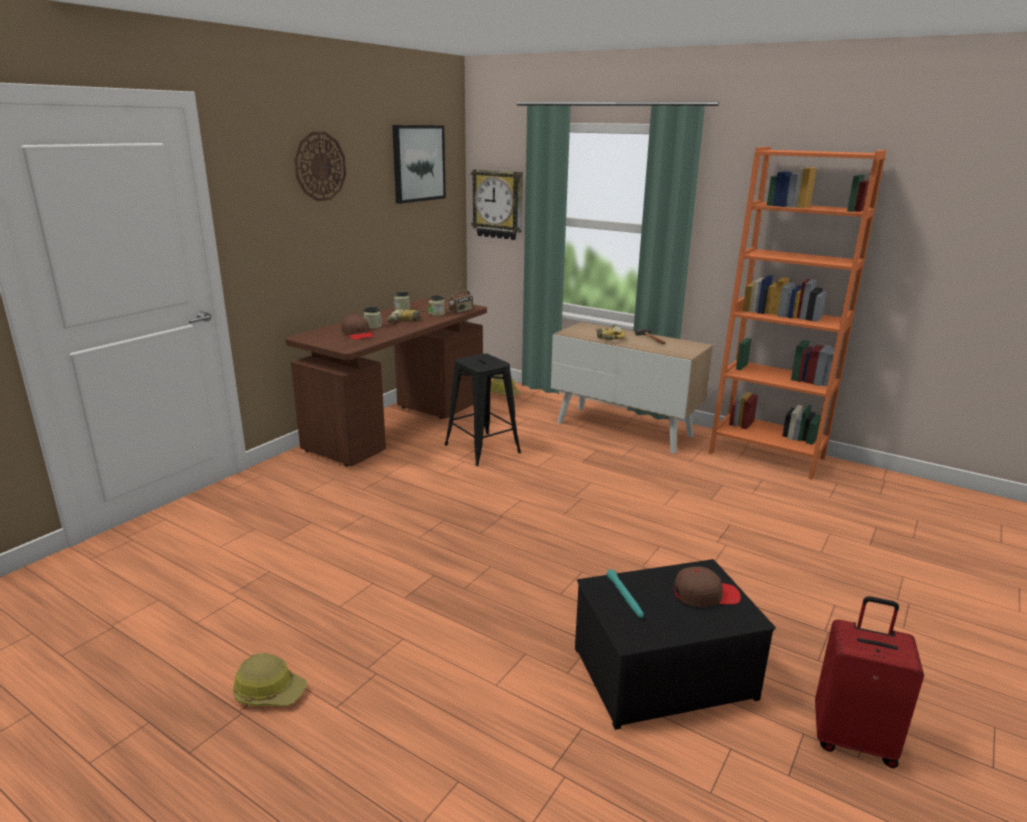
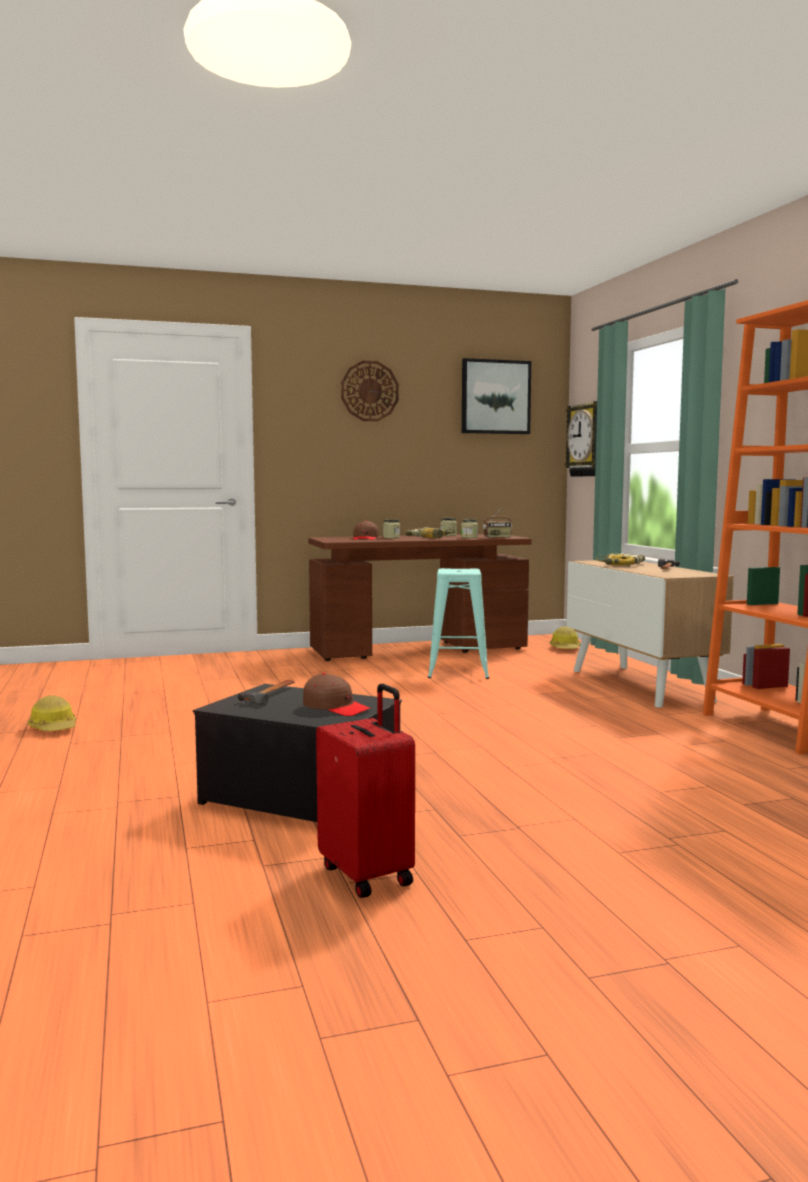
camera: 40 degrees right, 15 degrees down
black stool [444,353,521,466] -> turquoise stool [428,568,489,679]
turquoise flashlight [606,569,644,618] -> hammer [238,680,295,705]

